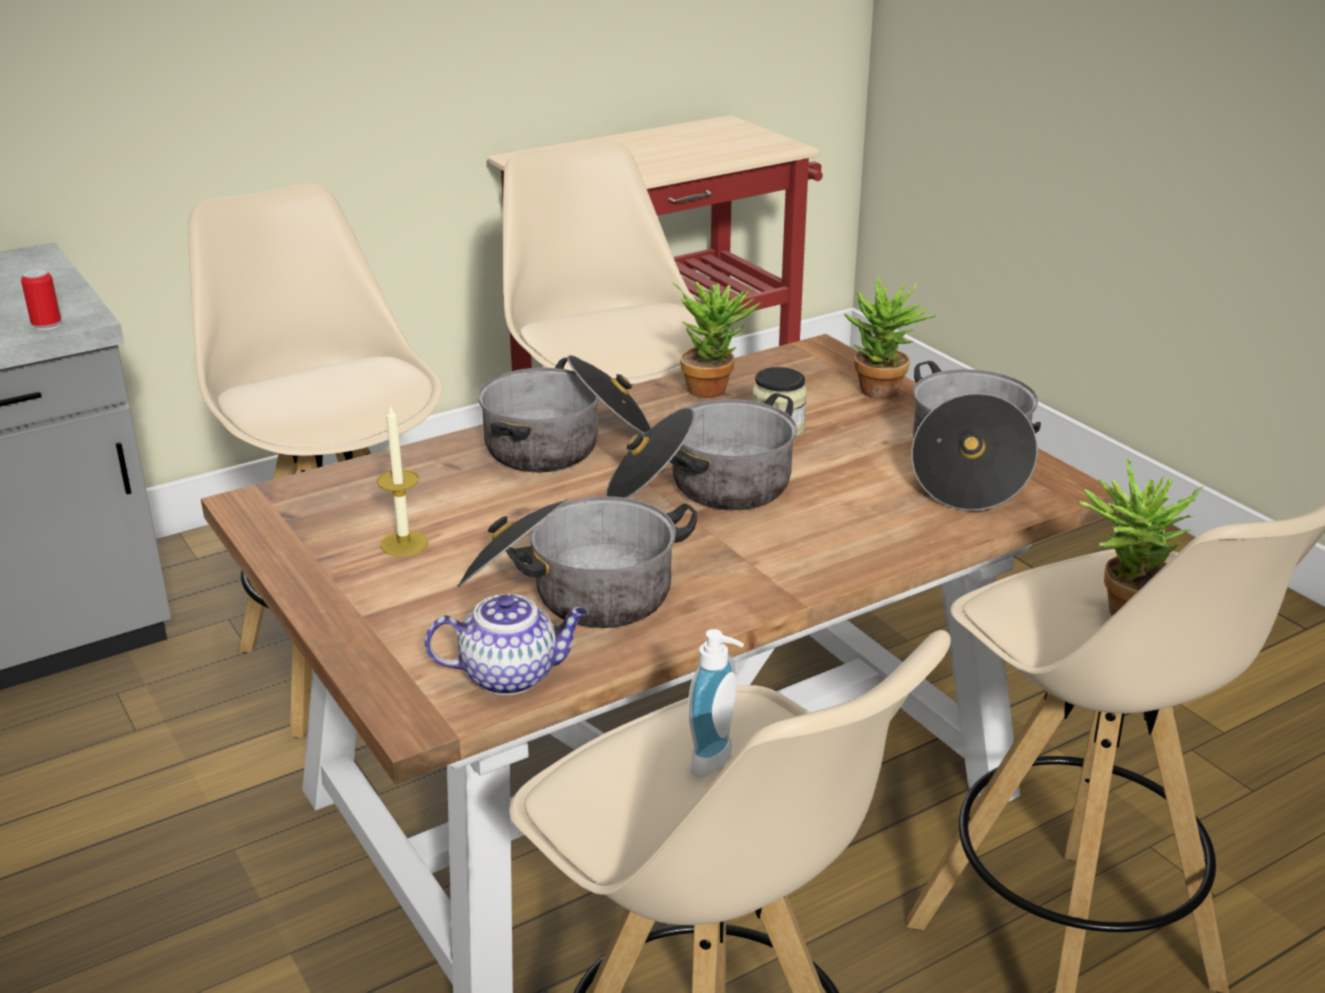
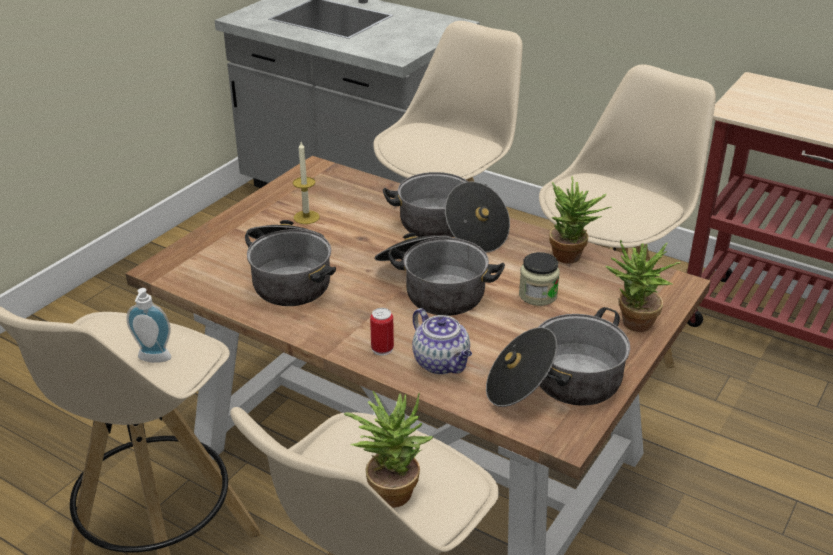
camera: 65 degrees right, 5 degrees up
can [21,268,61,331] -> can moved to [370,308,394,356]
teapot [425,594,588,695] -> teapot moved to [412,308,472,375]

